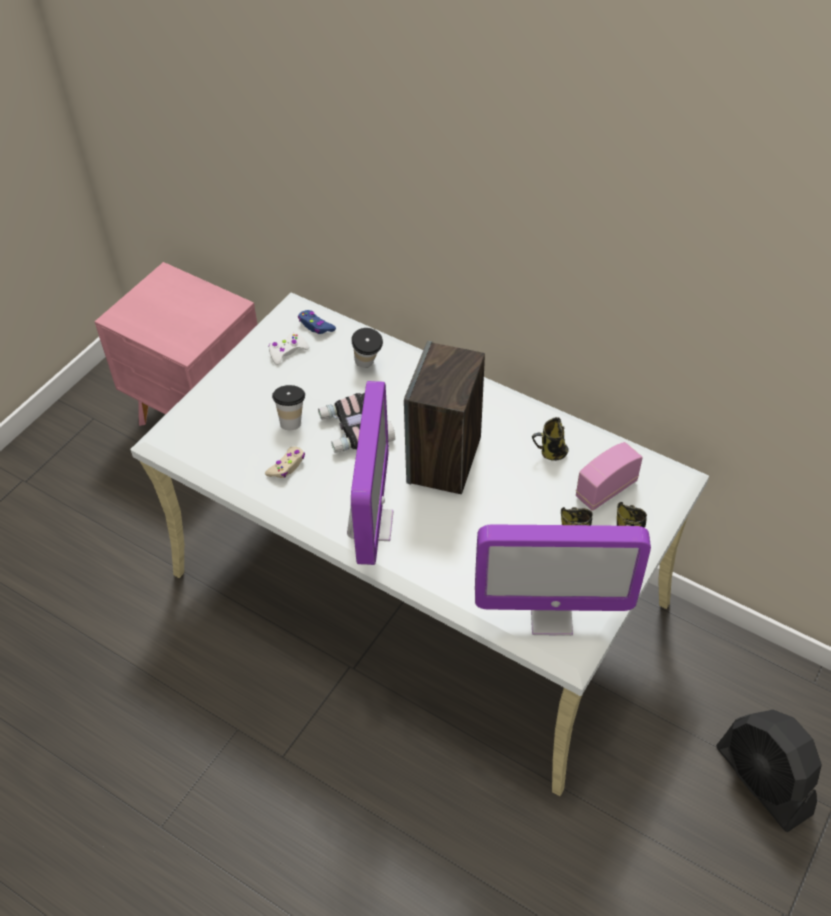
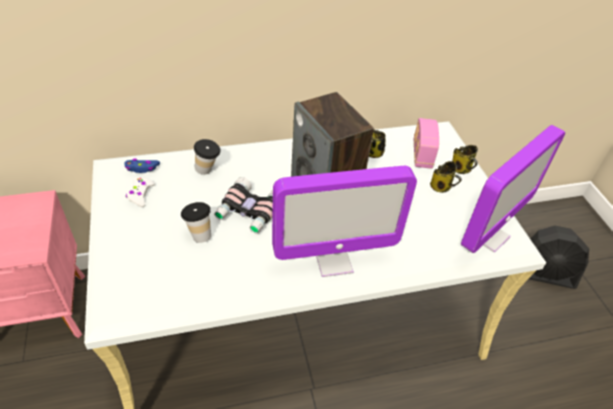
camera: 50 degrees left, 5 degrees down
beige game controller [265,446,305,478] -> none
monitor [347,381,393,565] -> monitor turned 120 degrees clockwise [272,166,417,277]

